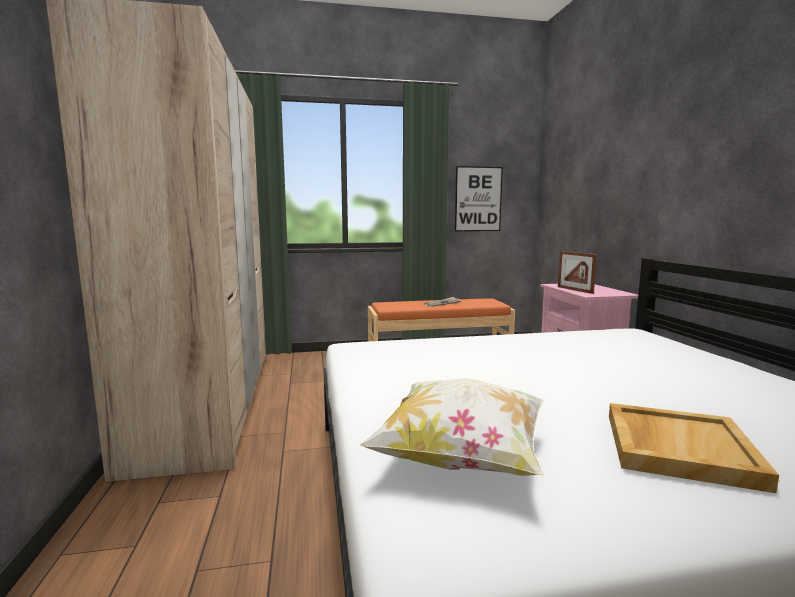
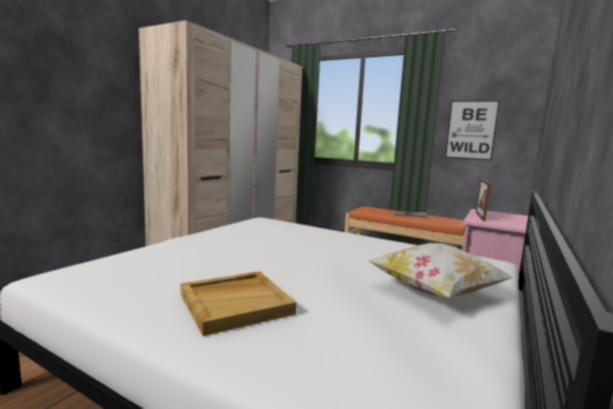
camera: 40 degrees right, 0 degrees up
pillow [360,378,544,476] -> pillow moved to [368,243,515,298]

